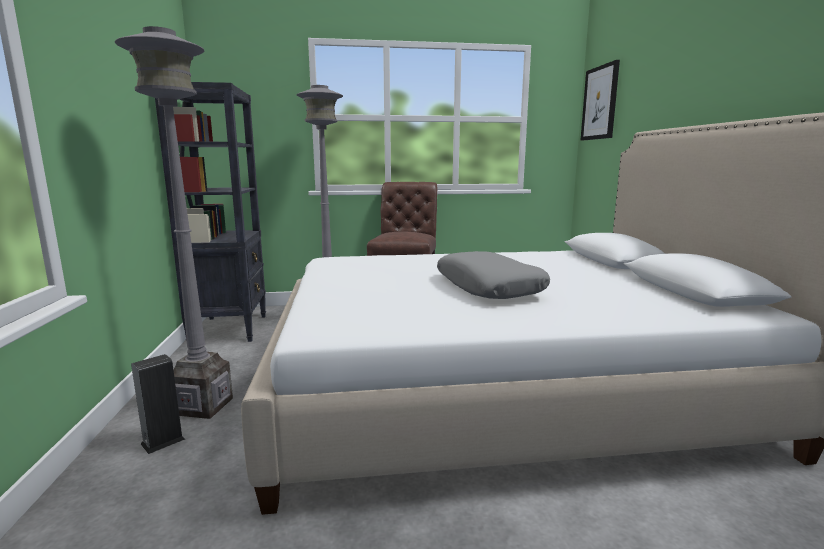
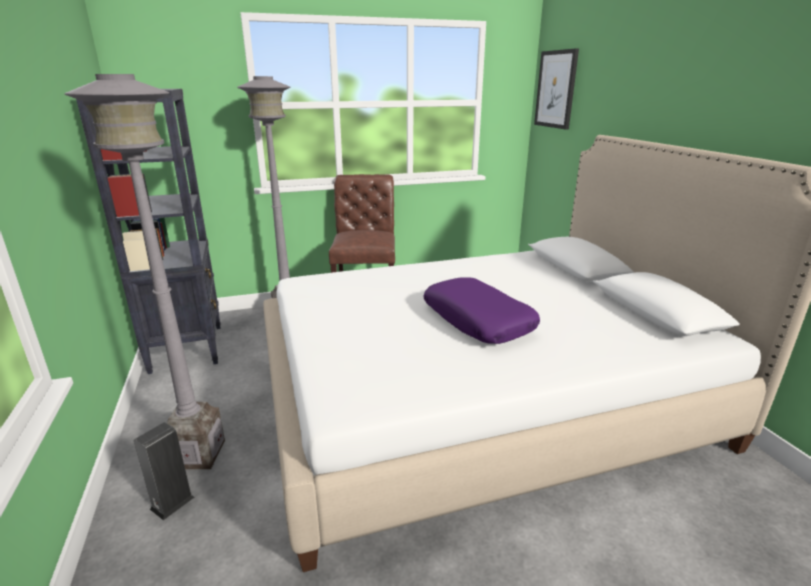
camera: 10 degrees left, 10 degrees up
grey pillow [437,251,550,299] -> purple pillow [423,277,540,344]

